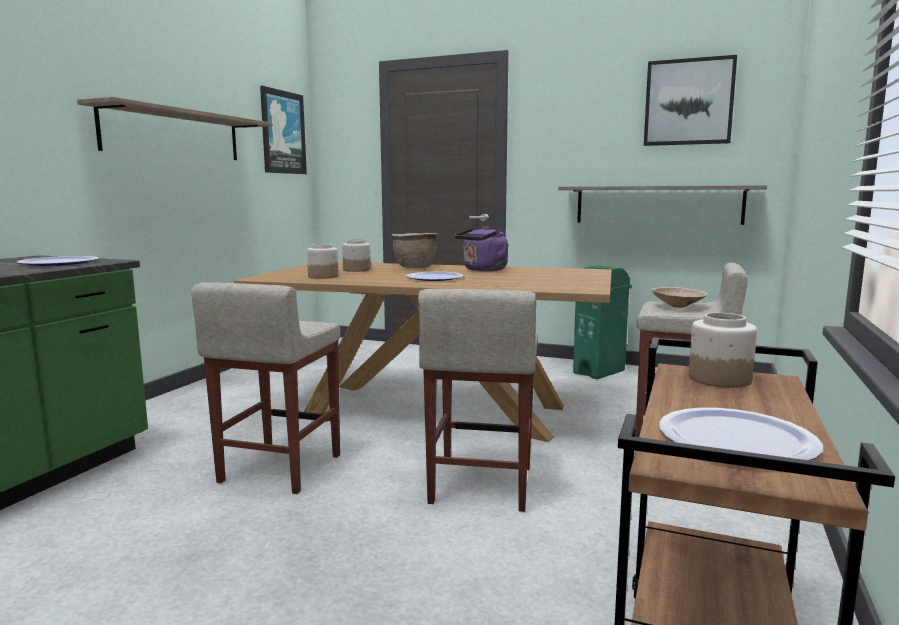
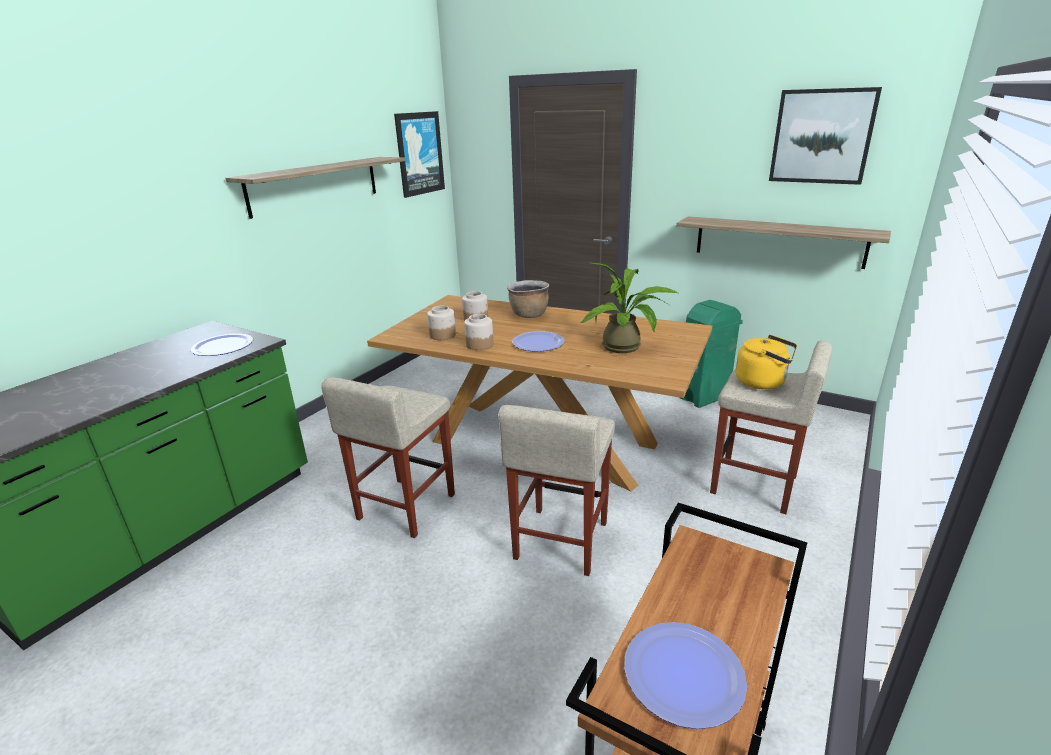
camera: 10 degrees right, 15 degrees up
purple kettle [455,226,509,271] -> none
beige bowl [651,287,708,308] -> yellow kettle [736,335,797,389]
jar [689,313,757,388] -> jar moved to [464,314,494,350]
none -> potted plant [580,262,678,353]

